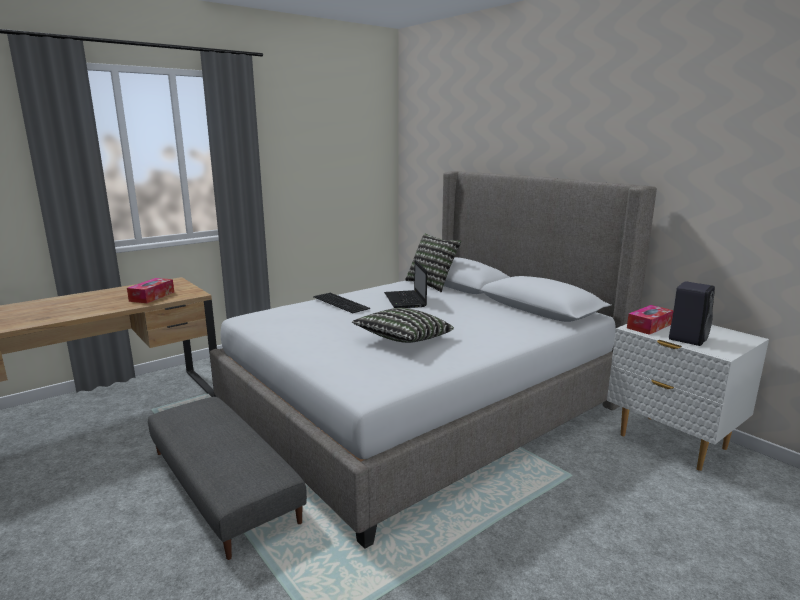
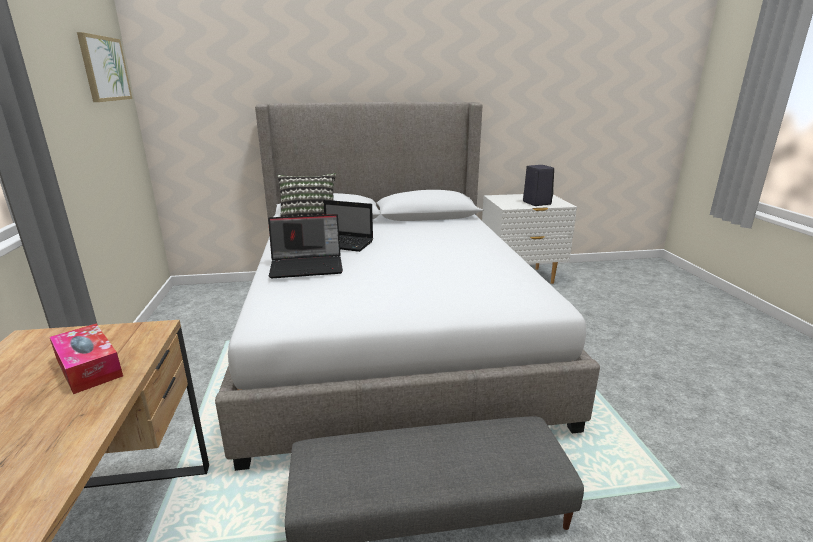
camera: 60 degrees left, 5 degrees up
keyboard [313,293,370,313] -> laptop [268,214,343,278]
pillow [352,308,454,343] -> none
tissue box [627,305,673,335] -> none
none -> picture [77,32,132,102]

